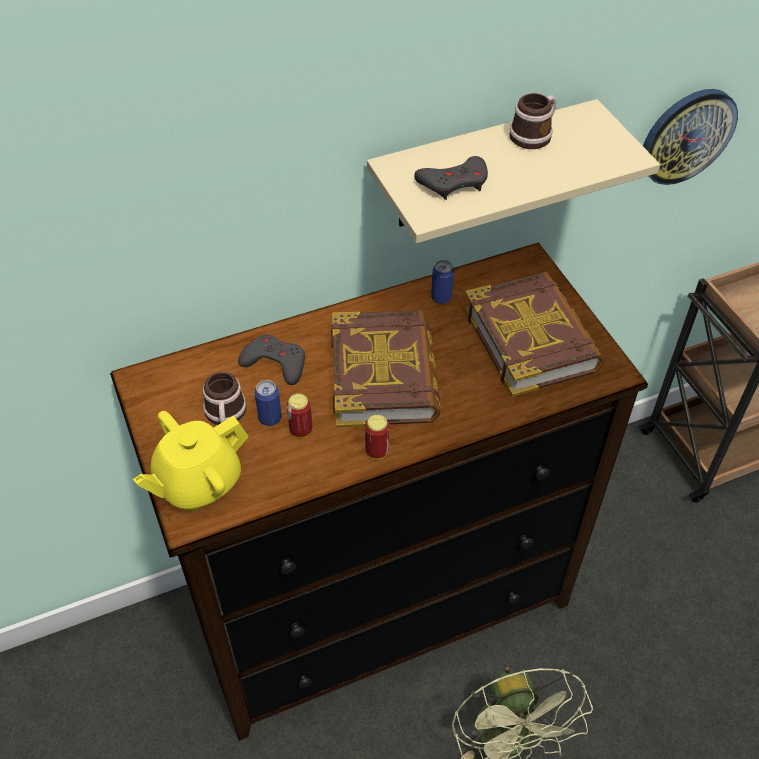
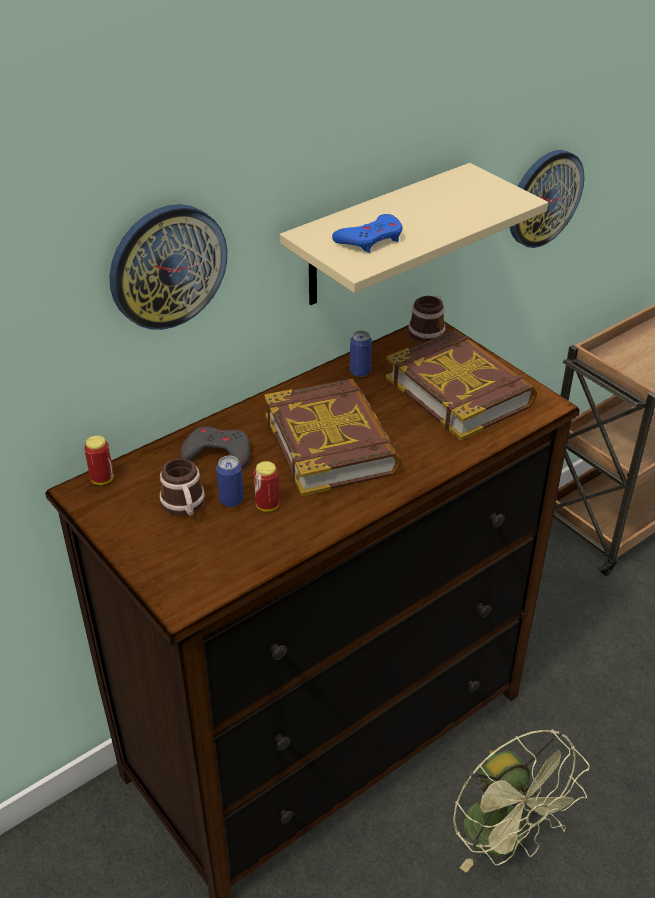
camera: 15 degrees left, 10 degrees down
yellow teapot [133,411,249,511] -> none
can [365,415,389,460] -> can moved to [84,436,114,485]
grey game controller [414,156,488,200] -> blue game controller [332,214,402,253]
mug [509,93,556,149] -> mug moved to [409,296,446,343]
none -> wall clock [109,204,227,330]

